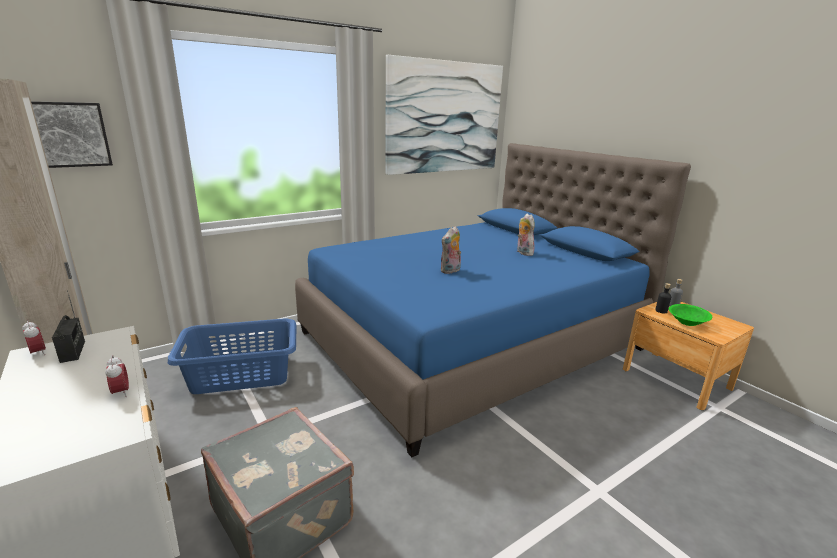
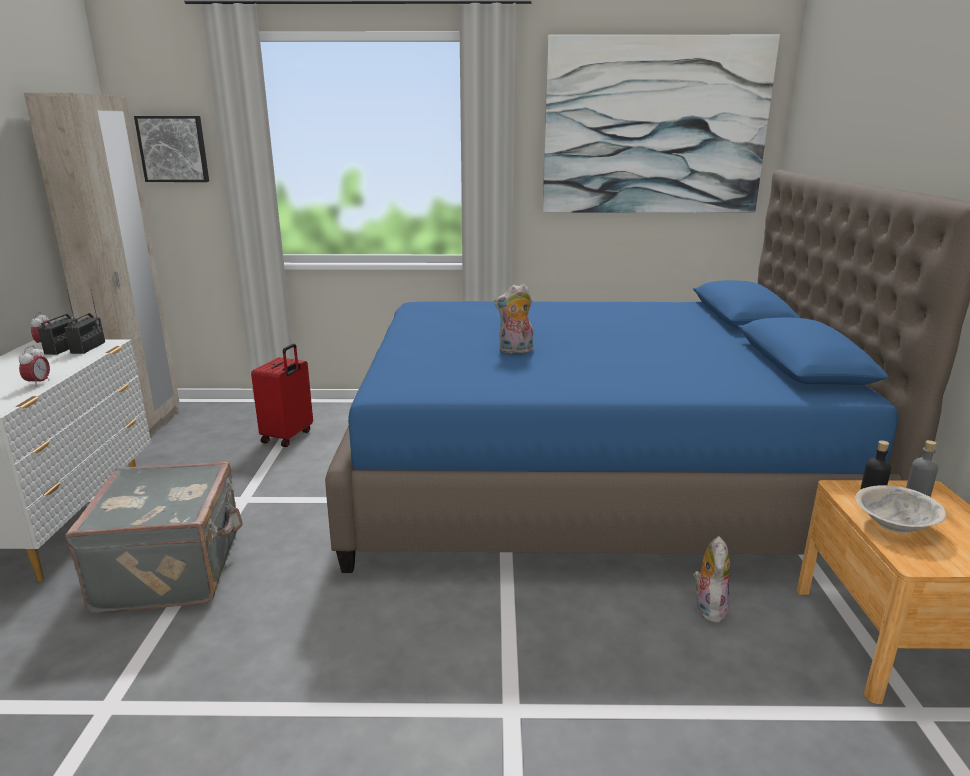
camera: 35 degrees right, 0 degrees up
blue laundry basket [168,318,297,394] -> red suitcase [251,344,313,447]
plush toy [517,214,535,256] -> plush toy moved to [694,536,730,623]
green bowl [669,304,713,326] -> beige bowl [855,485,946,533]
none -> radio [65,289,105,354]

